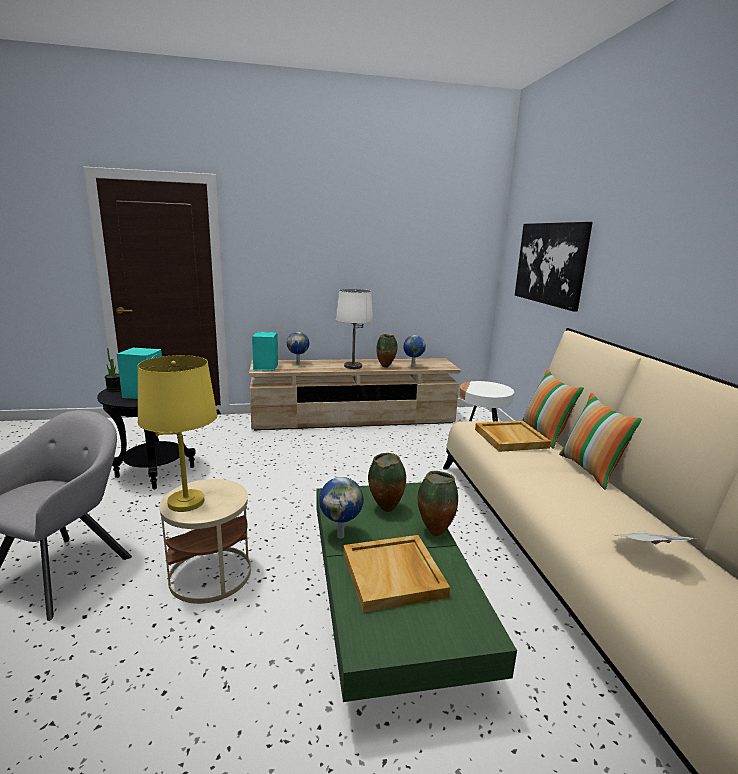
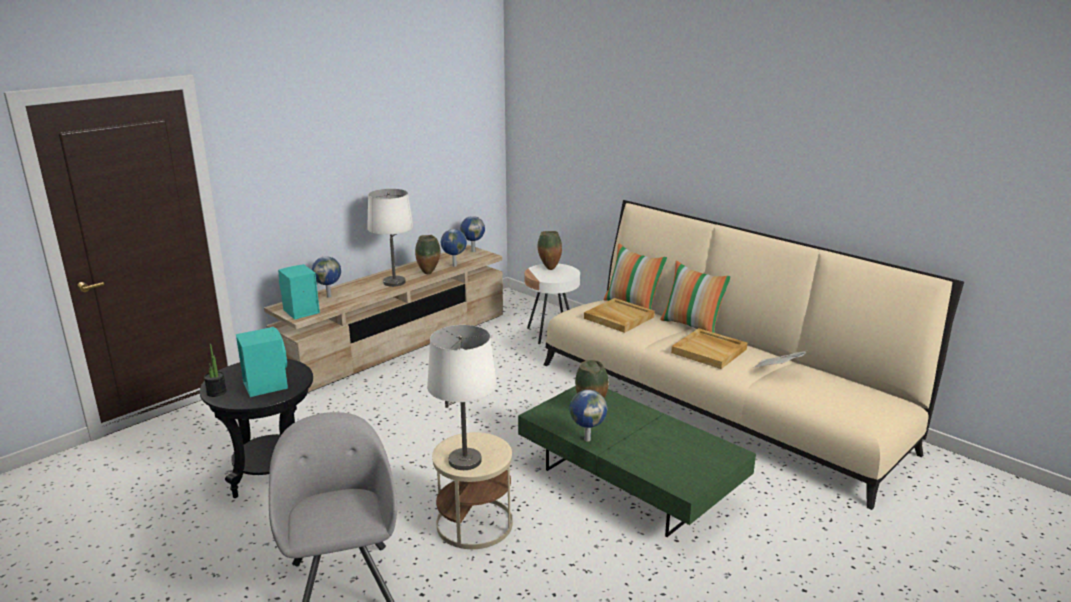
camera: 35 degrees left, 5 degrees up
yellow table lamp [138,355,217,512] -> white table lamp [427,325,497,470]
beige tray [343,535,450,613] -> beige tray moved to [671,328,747,369]
vase [417,471,458,536] -> vase moved to [537,231,562,270]
picture [515,222,593,312] -> none
none -> globe [460,216,485,252]

